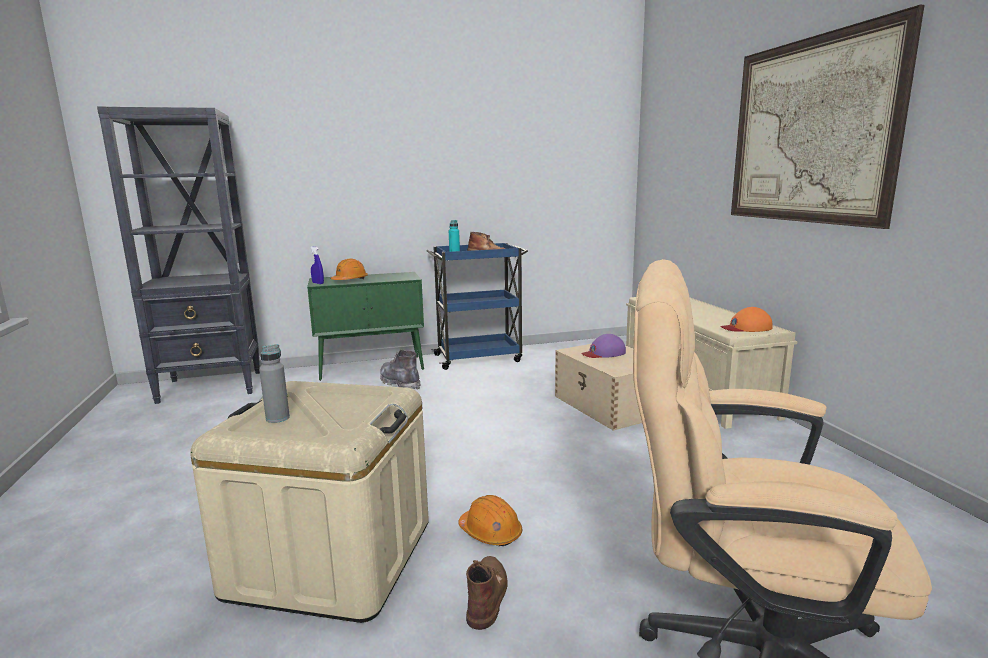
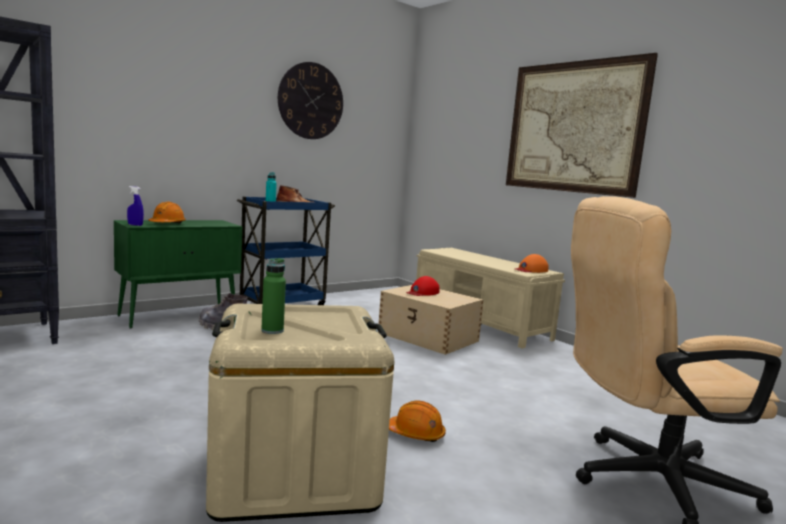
camera: 25 degrees left, 5 degrees down
grey bottle [259,344,290,423] -> green bottle [261,258,286,334]
brown boot [466,556,508,630] -> none
purple cap [581,334,626,358] -> red cap [406,276,440,296]
none -> wall clock [278,62,343,139]

